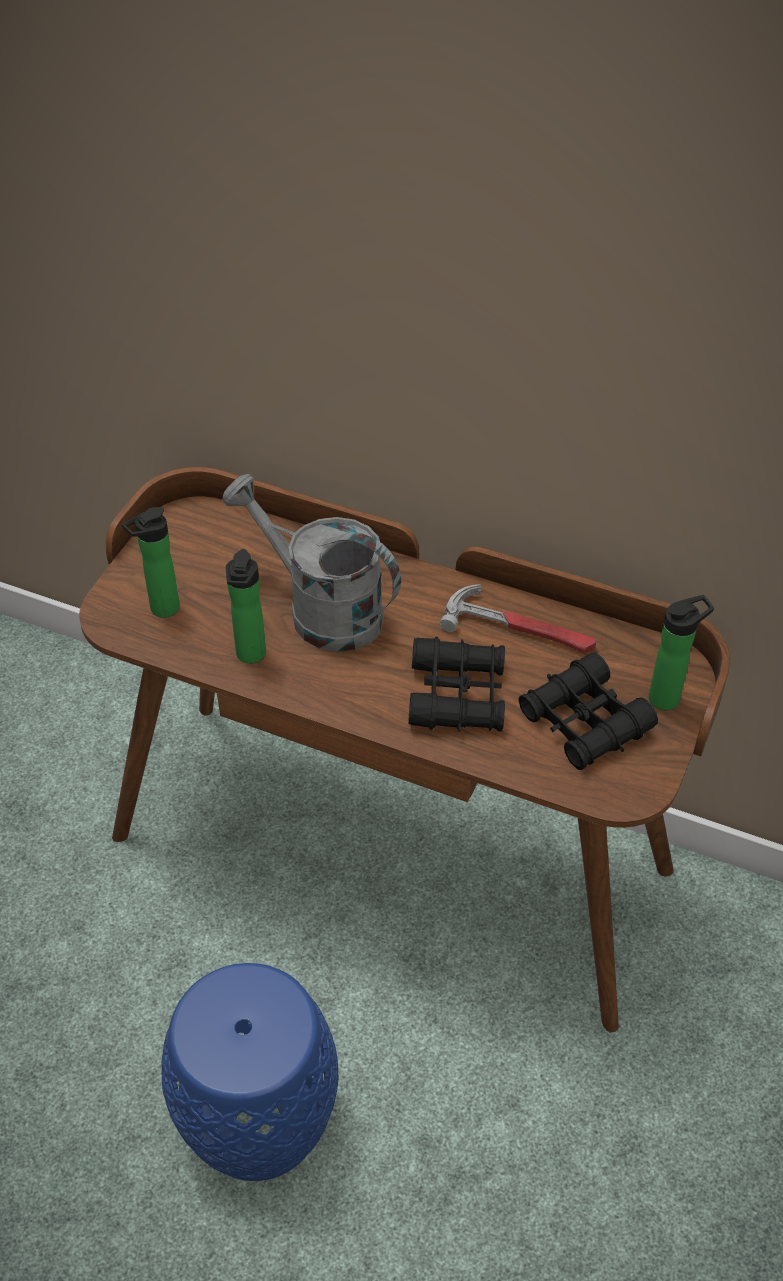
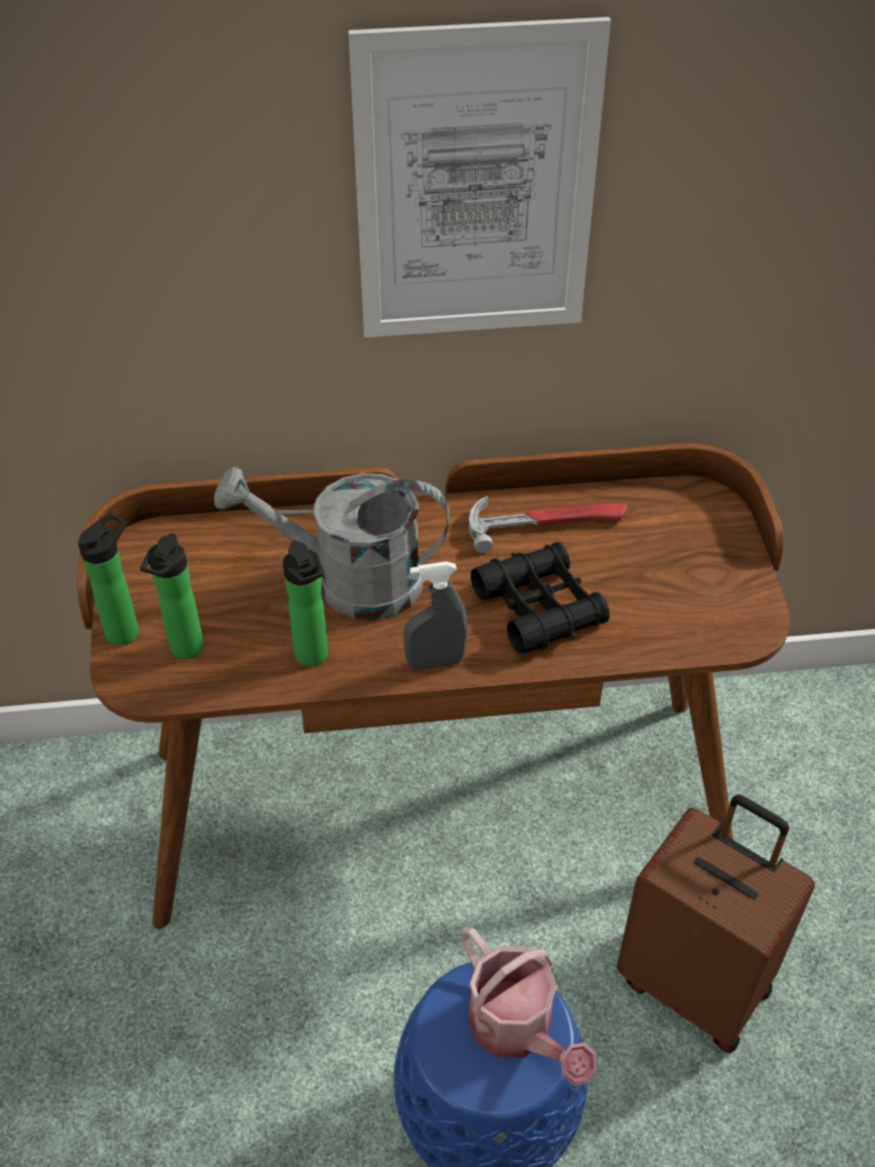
camera: 30 degrees left, 0 degrees up
black binoculars [518,653,658,770] -> none
bottle [649,595,714,710] -> bottle moved to [78,512,139,645]
none -> picture [348,17,611,338]
none -> grey spray bottle [403,562,468,671]
none -> watering can [462,927,596,1086]
none -> brown suitcase [617,794,815,1053]

